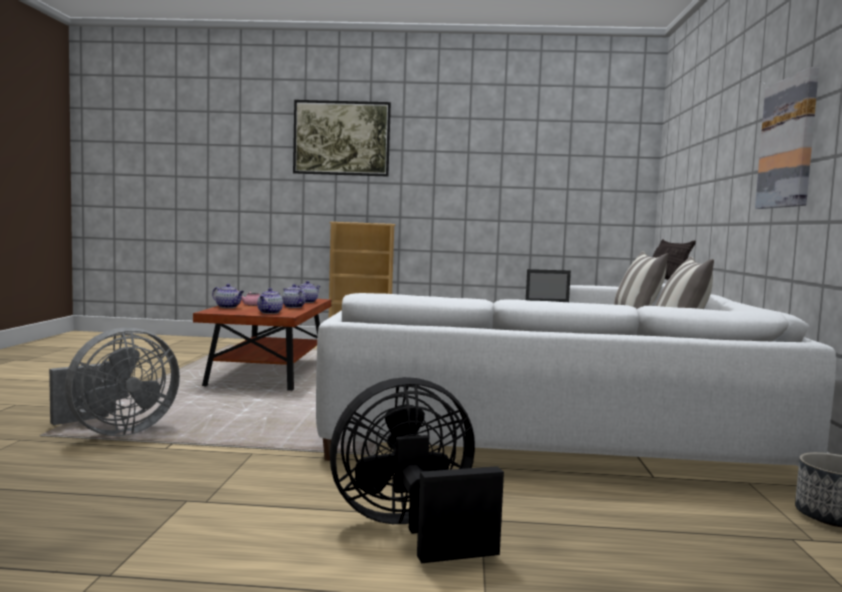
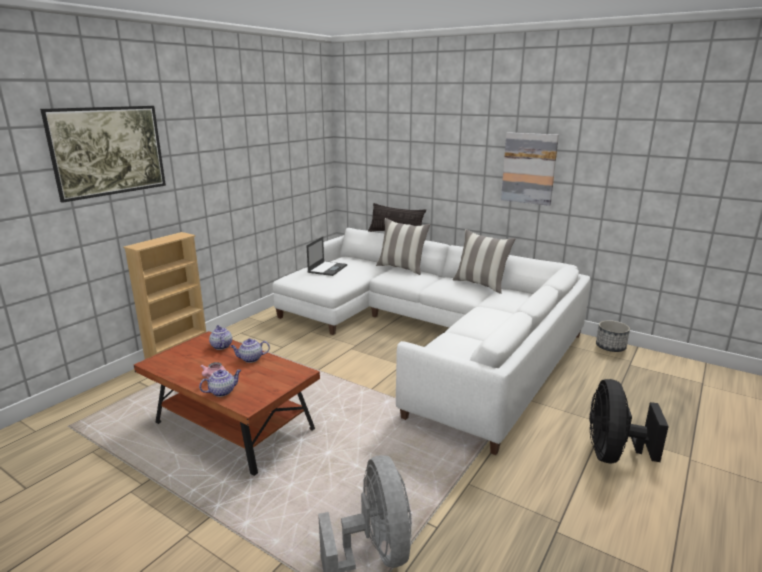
camera: 60 degrees left, 15 degrees up
teapot [257,288,283,314] -> none

